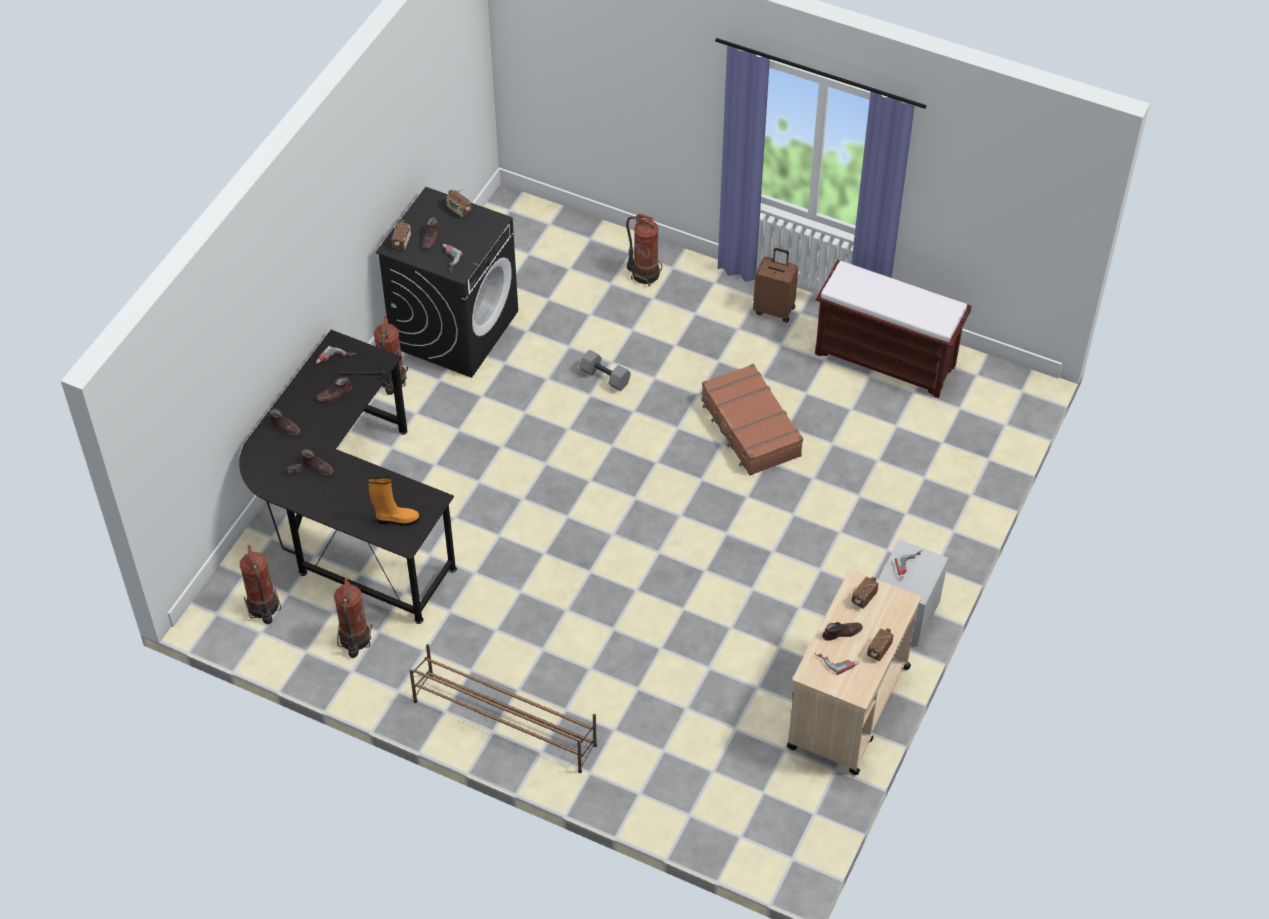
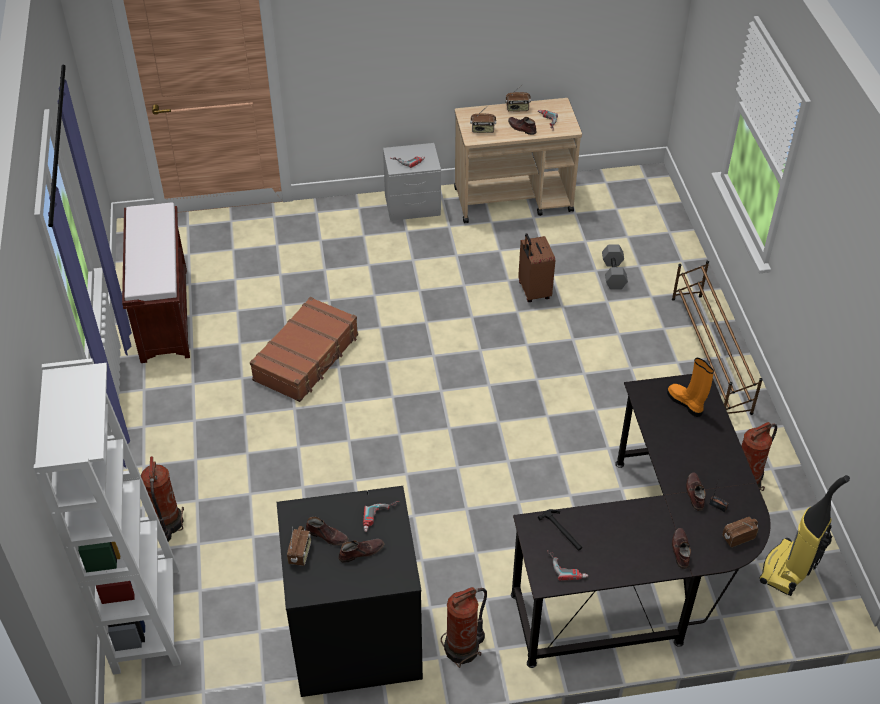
camera: 125 degrees left, 5 degrees down
fire extinguisher [240,545,281,624] -> vacuum cleaner [759,475,850,596]
brown shoe [316,377,352,402] -> brown shoe moved to [306,517,349,546]
radio [392,218,411,250] -> radio moved to [722,517,758,547]
grey dumbbell [579,350,631,391] -> grey dumbbell moved to [602,245,628,289]
brown suitcase [753,248,798,323] -> brown suitcase moved to [518,234,555,302]
none -> white bookcase [34,358,181,675]

